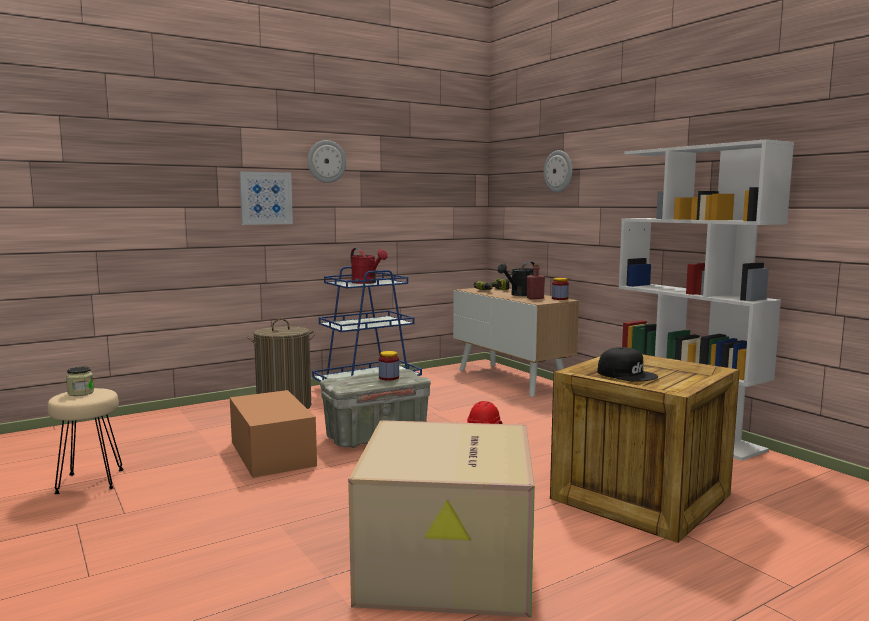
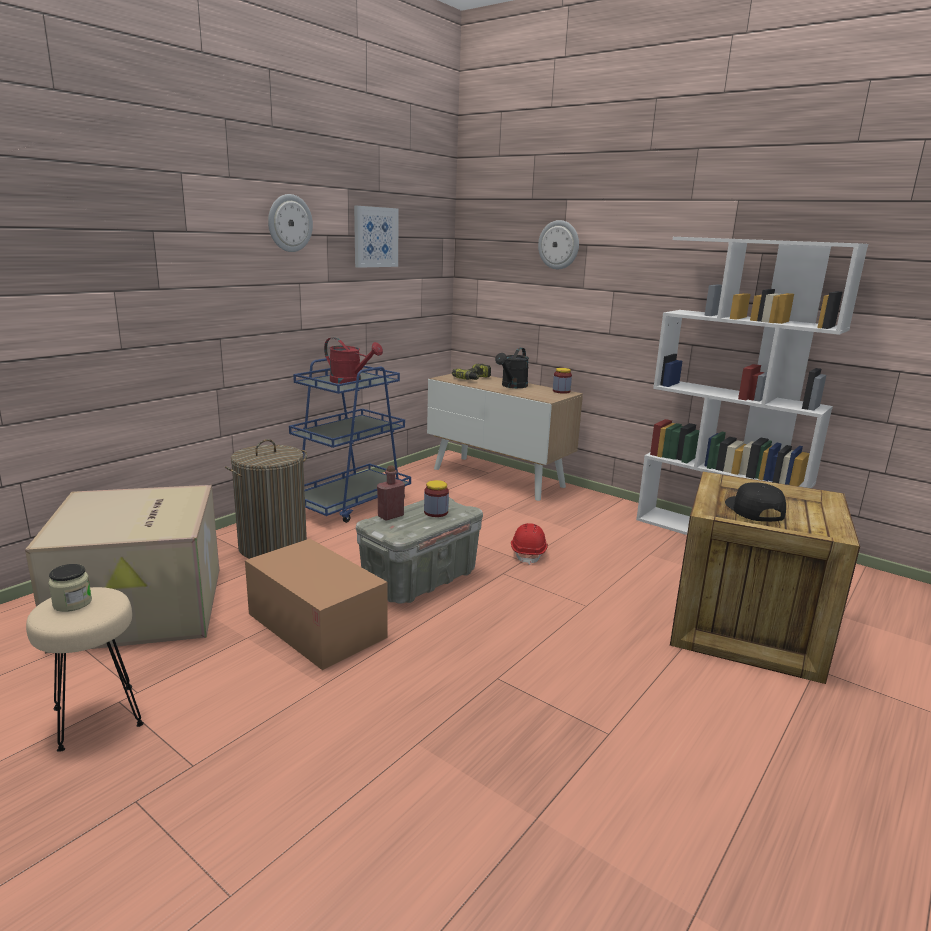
camera: 20 degrees left, 10 degrees up
picture [239,171,293,225] -> picture moved to [354,206,399,268]
cardboard box [348,420,535,617] -> cardboard box moved to [25,485,219,654]
red bottle [527,264,545,299] -> red bottle moved to [377,465,405,520]
black cap [597,347,658,382] -> black cap turned 120 degrees counterclockwise [725,482,786,522]

